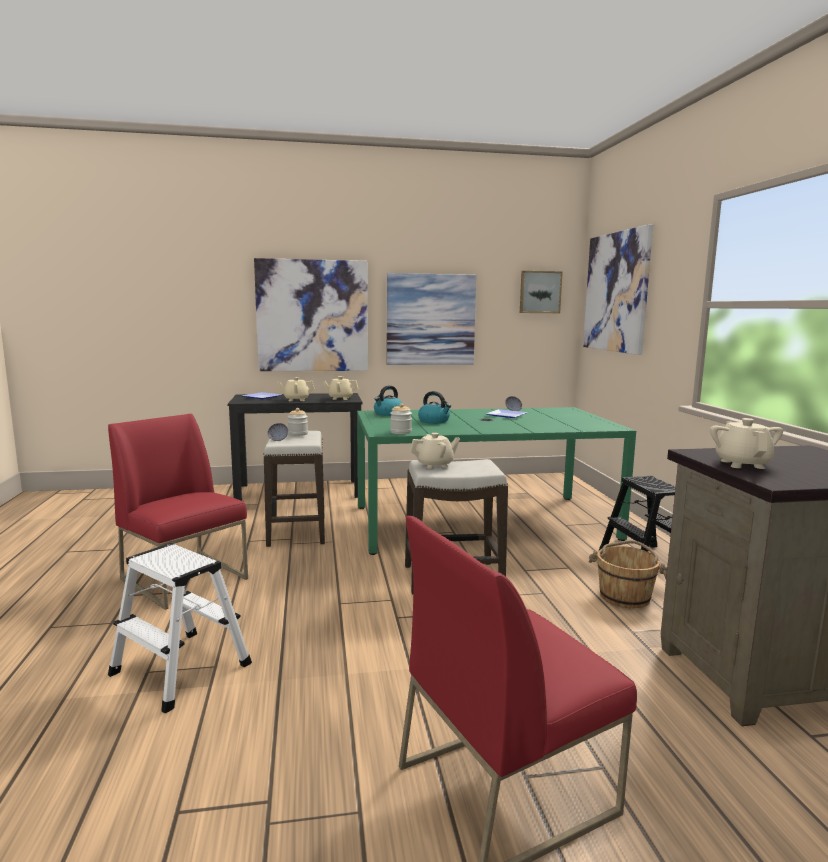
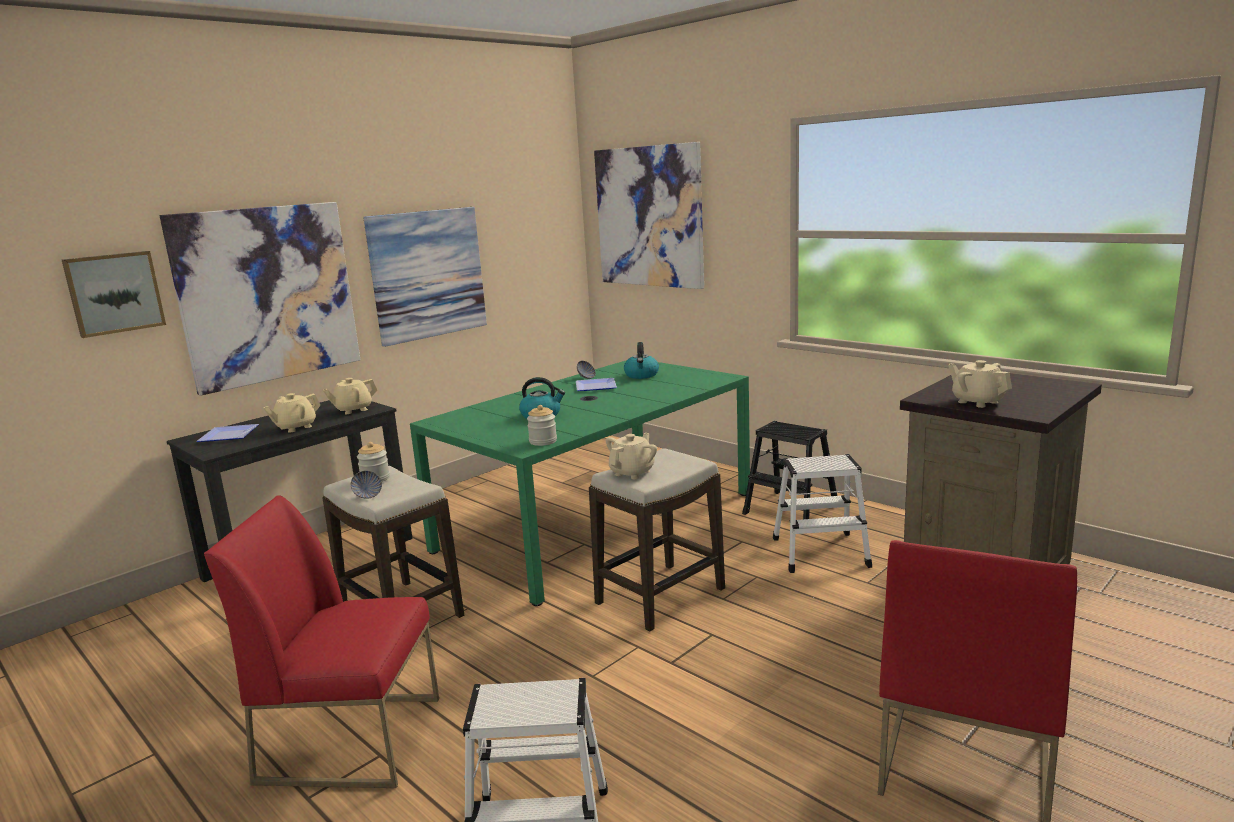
camera: 35 degrees left, 5 degrees up
kettle [374,386,403,416] -> kettle moved to [624,342,659,379]
picture [520,271,563,313] -> picture moved to [62,251,166,338]
brown bucket [588,540,667,608] -> white step ladder [773,454,872,573]

